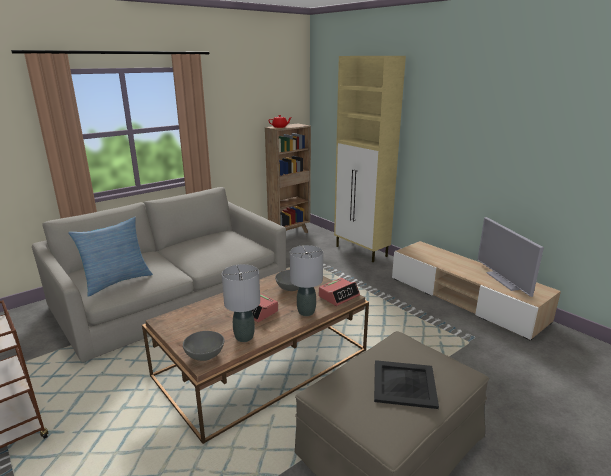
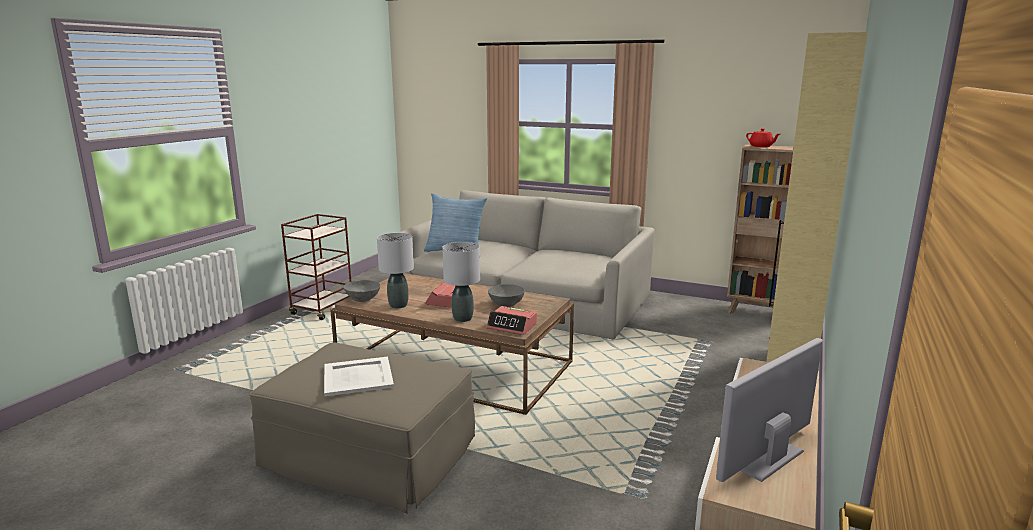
camera: 65 degrees right, 5 degrees down
black tray [374,360,439,409] -> white tray [324,357,394,396]

